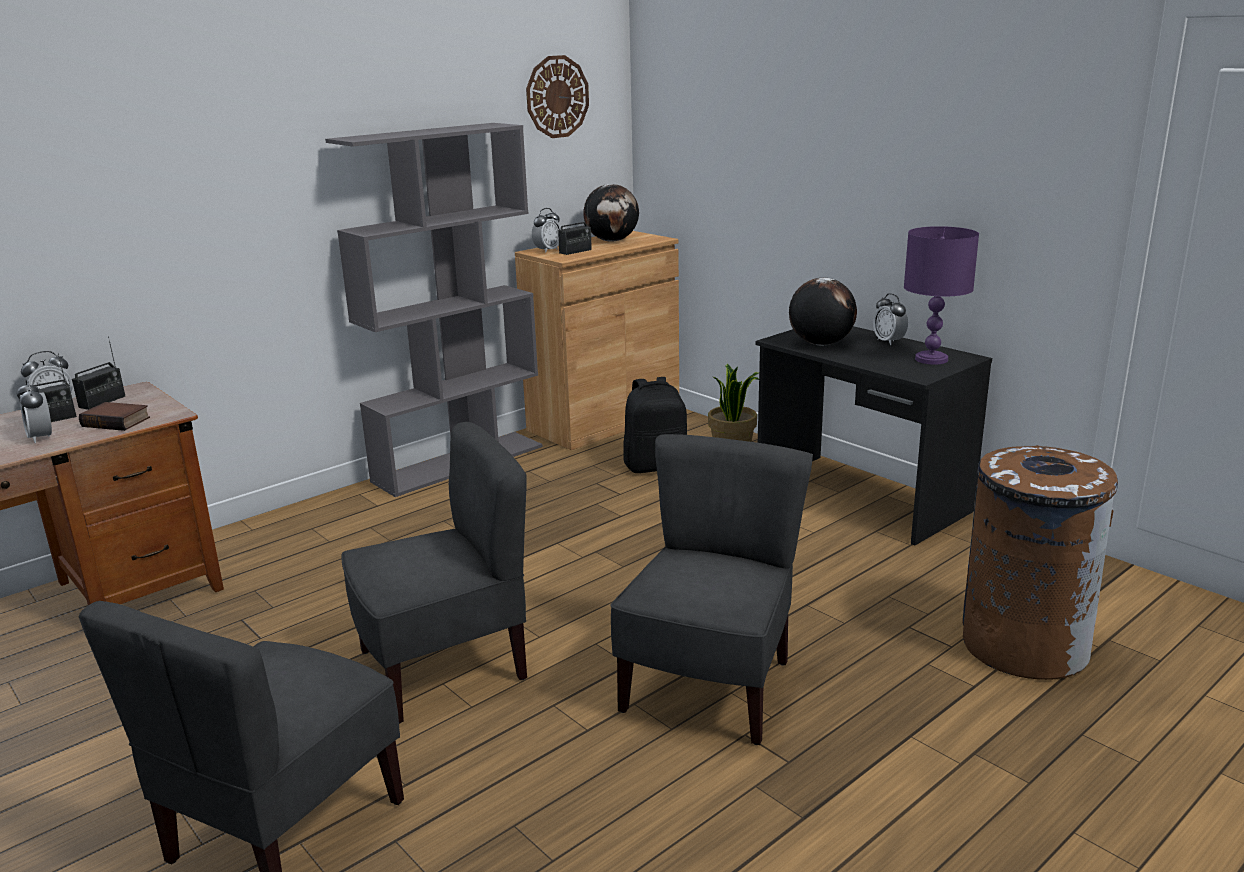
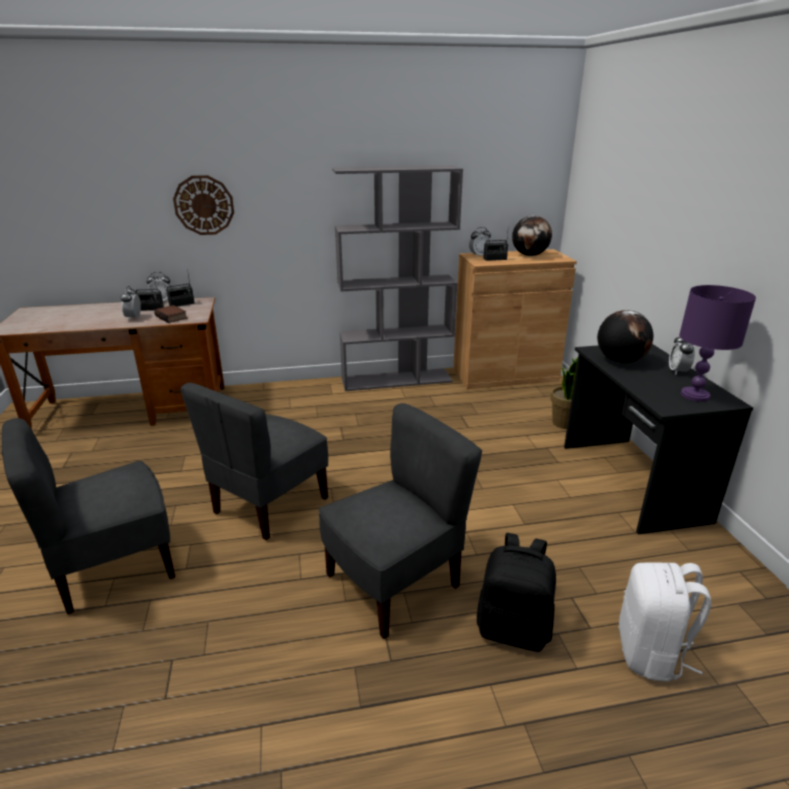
camera: 30 degrees right, 5 degrees up
grey chair [341,422,527,724] -> grey chair turned 120 degrees clockwise [181,383,328,540]
wall clock [526,55,589,138] -> wall clock moved to [173,175,234,235]
black backpack [623,377,687,473] -> black backpack moved to [477,533,556,652]
brown trash can [962,445,1118,680] -> white backpack [619,563,711,682]

